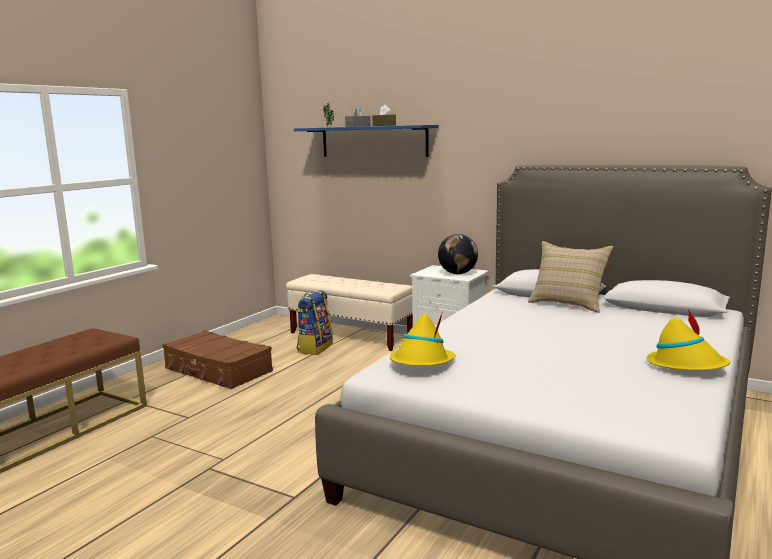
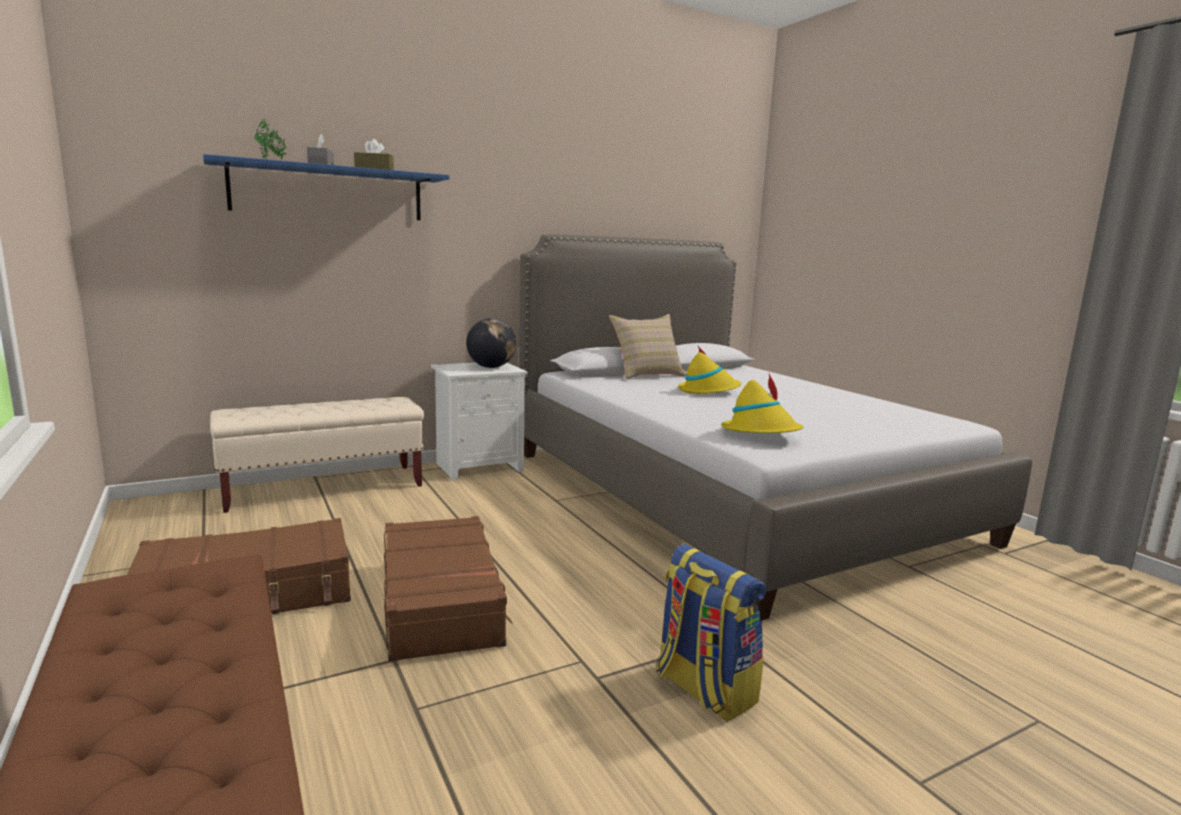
camera: 60 degrees left, 0 degrees up
backpack [296,290,333,355] -> backpack moved to [657,544,766,722]
yellow hat [646,309,730,370] -> yellow hat moved to [678,346,741,394]
none -> brown suitcase [384,516,512,662]

